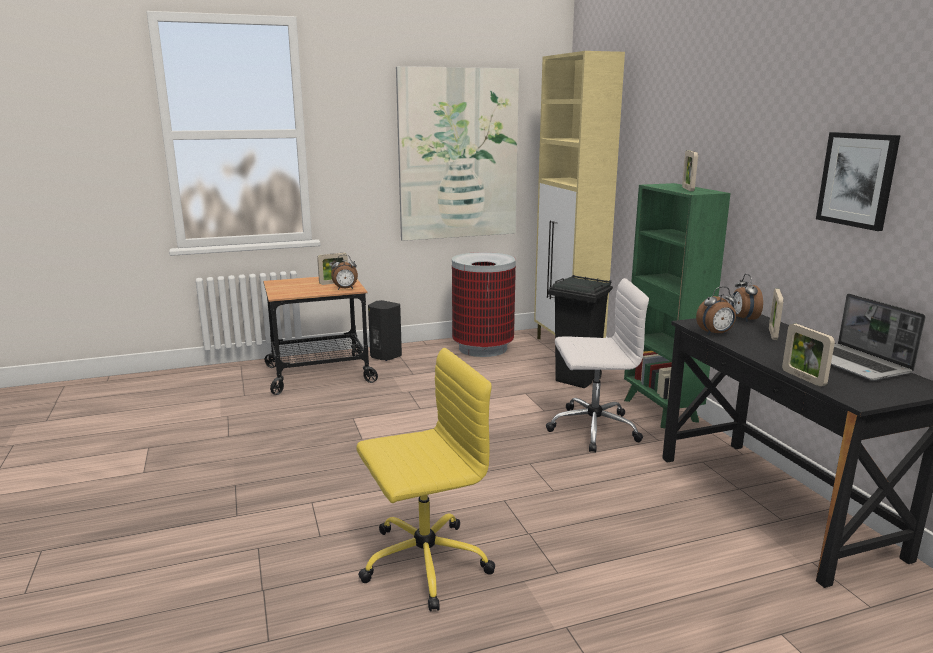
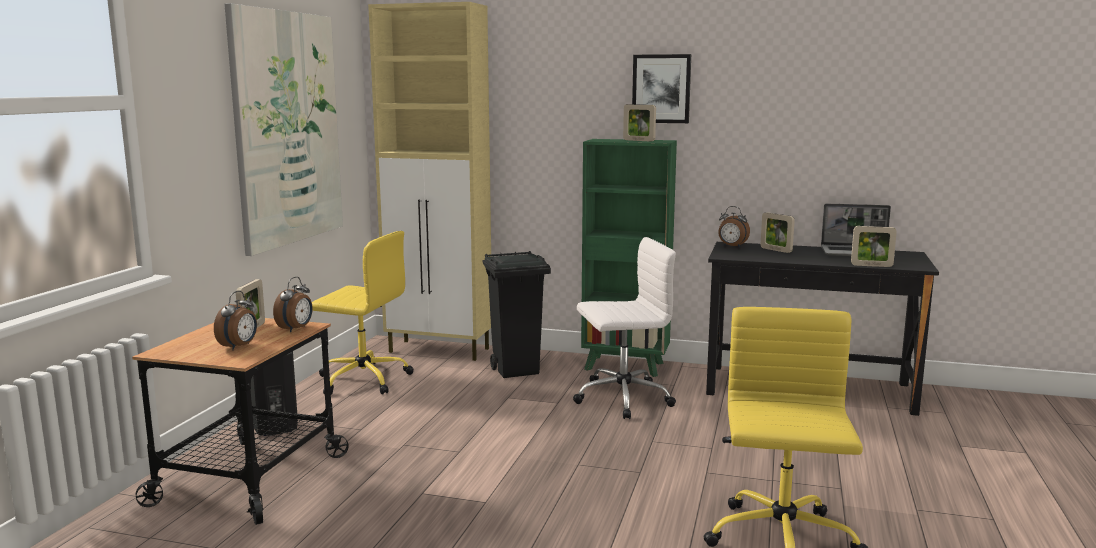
camera: 55 degrees left, 5 degrees down
trash can [452,252,516,357] -> yellow office chair [312,231,414,395]
white office chair [546,278,649,453] -> white office chair turned 45 degrees clockwise [573,237,676,419]
alarm clock [696,286,737,335] -> alarm clock moved to [214,291,257,350]
picture [816,132,901,231] -> picture moved to [632,54,691,123]

